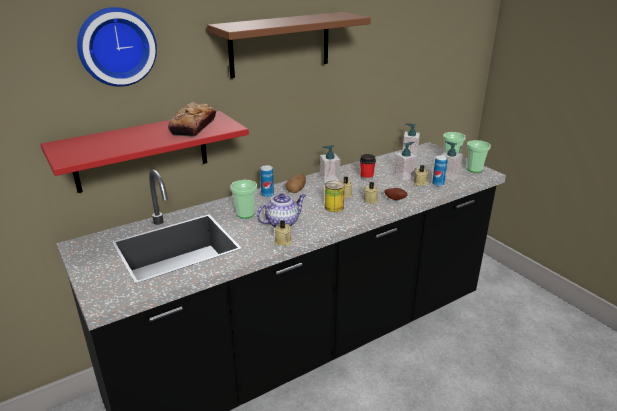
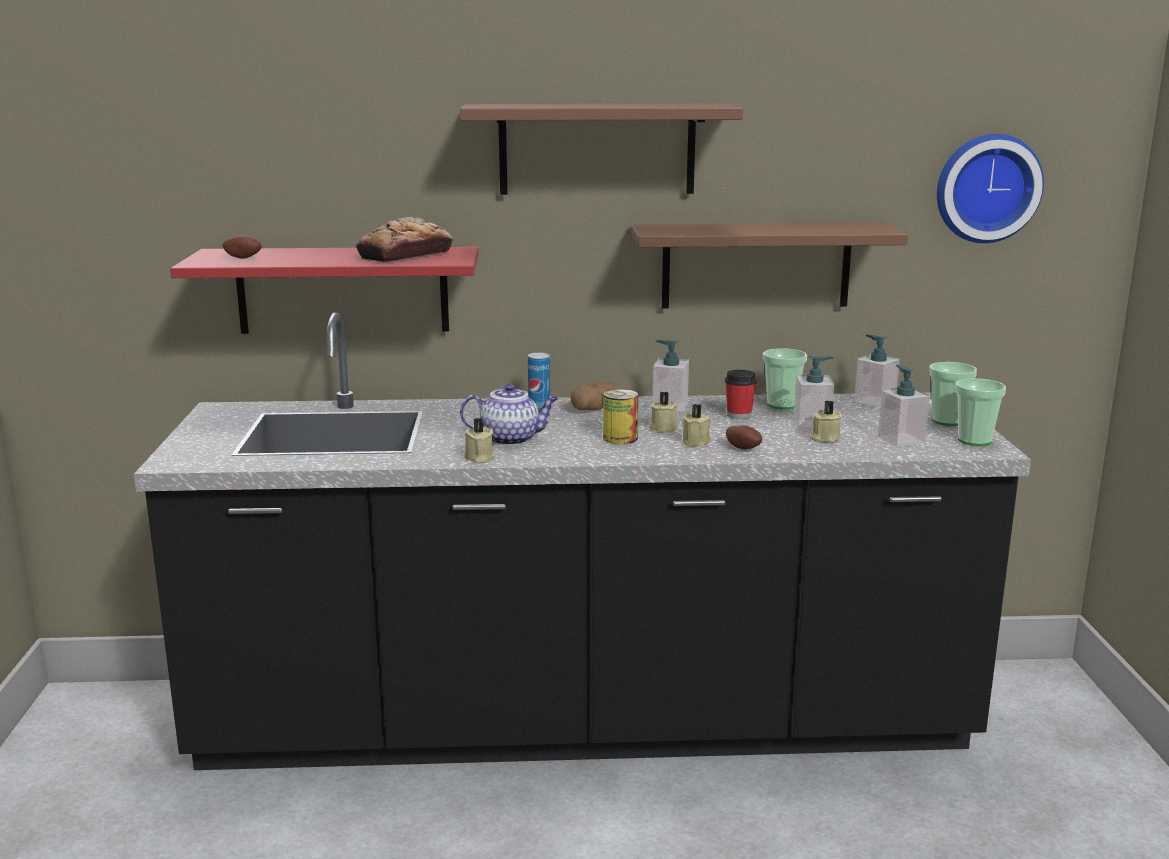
camera: 30 degrees right, 10 degrees down
wall clock [77,7,157,87] -> wall clock moved to [937,134,1044,243]
cup [230,180,257,219] -> cup moved to [763,348,807,409]
can [432,155,448,186] -> none
none -> potato [223,235,262,259]
none -> brown shelf [631,222,908,308]

